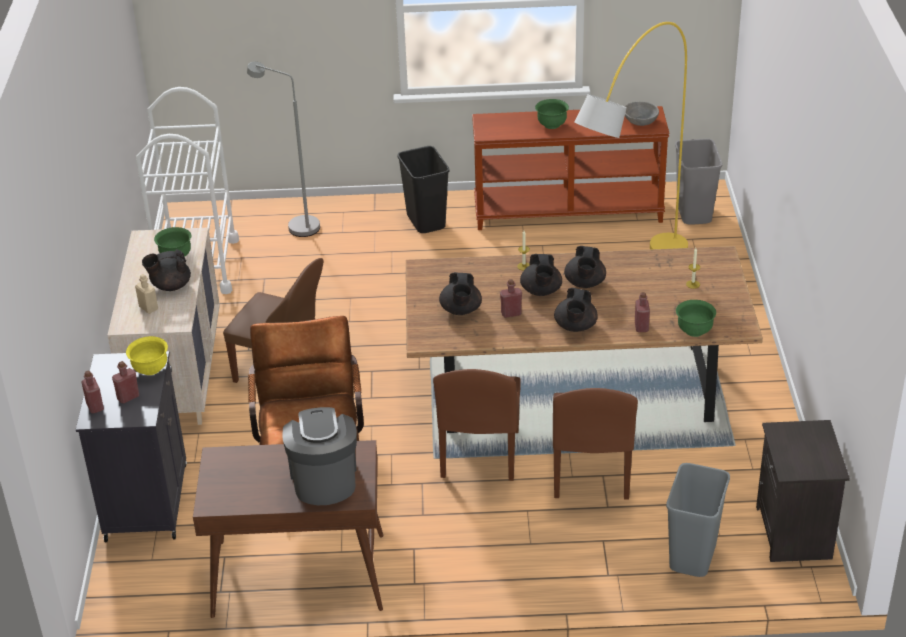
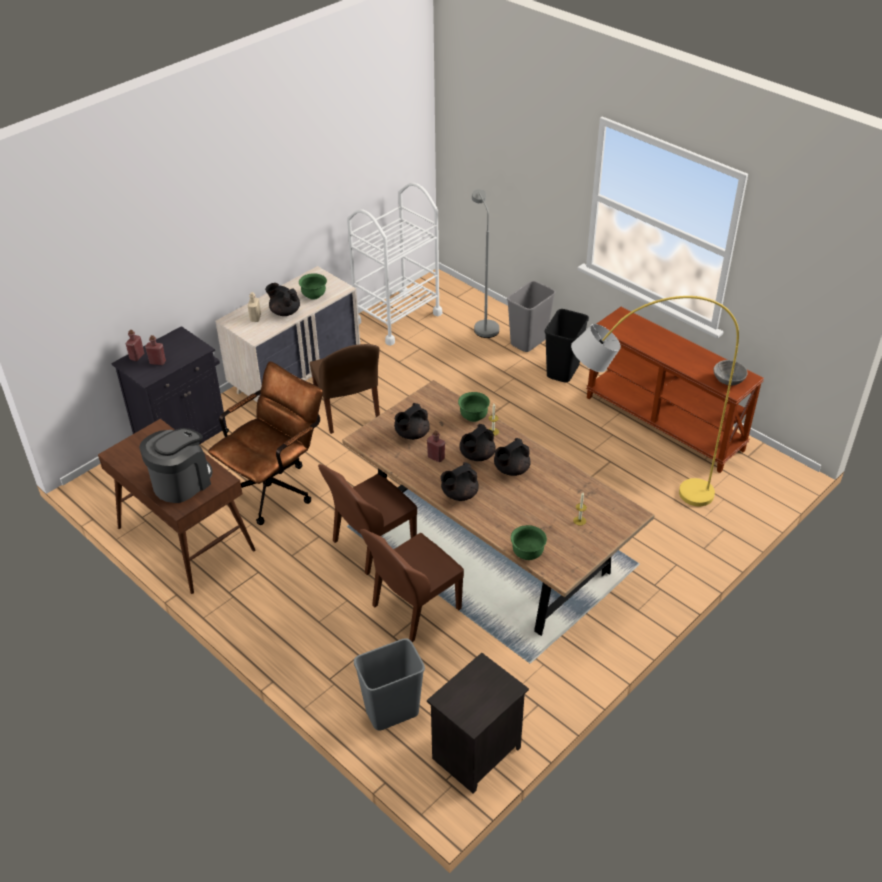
camera: 45 degrees right, 5 degrees up
yellow bowl [126,336,168,375] -> none
green bowl [535,99,569,129] -> green bowl moved to [458,392,490,422]
red bottle [635,292,650,332] -> none
grey trash can [675,139,722,225] -> grey trash can moved to [507,281,556,352]

